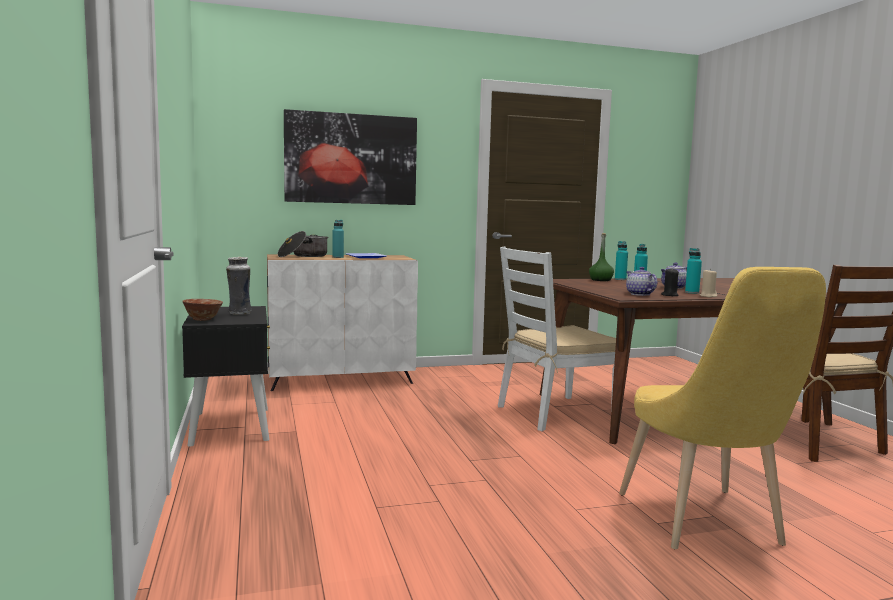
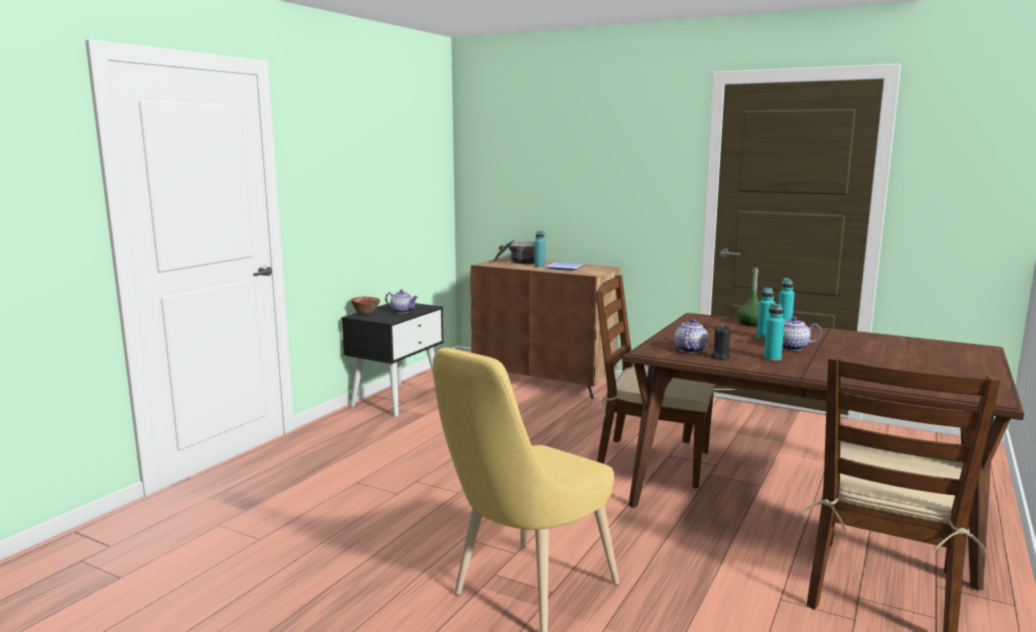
camera: 45 degrees right, 5 degrees up
vase [226,257,251,315] -> teapot [385,289,418,313]
white cabinet [267,255,418,391] -> brown cabinet [470,257,620,399]
picture [284,109,417,205] -> none
white chair [498,247,616,431] -> brown chair [595,275,715,488]
beige candle [700,269,717,298] -> none

